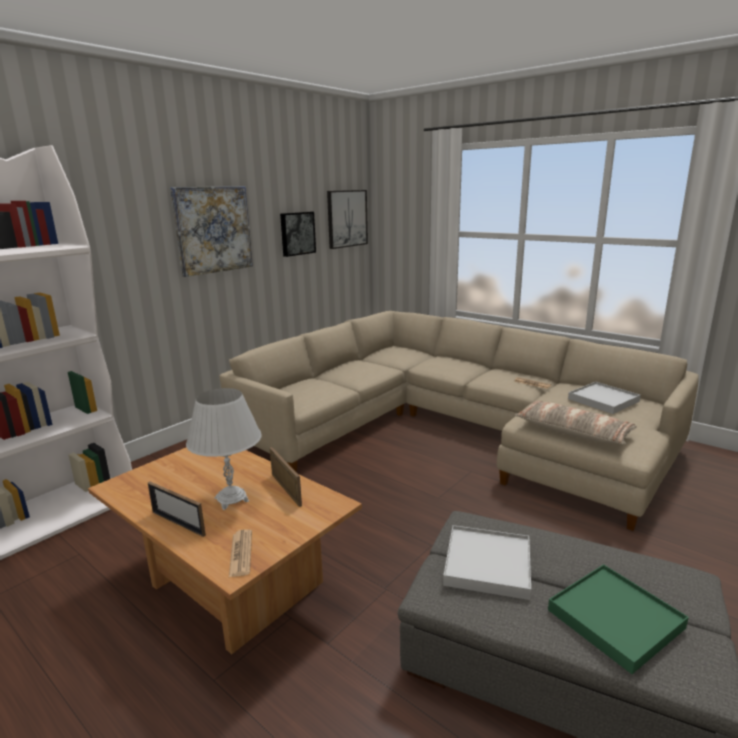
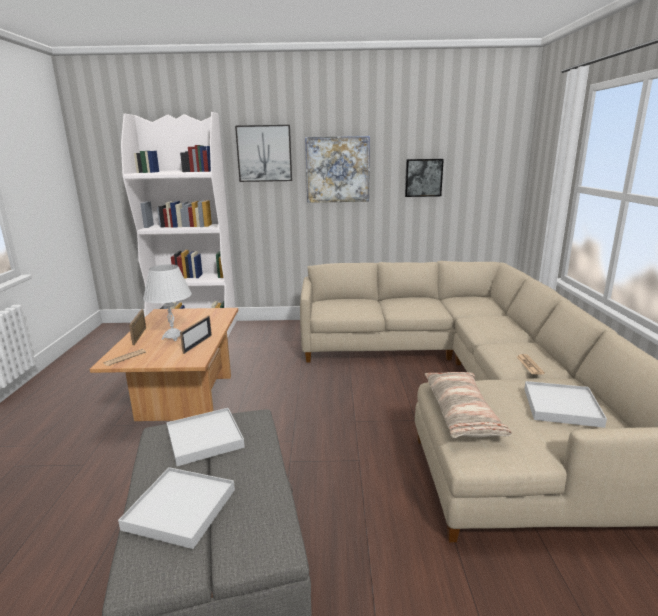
camera: 50 degrees right, 0 degrees up
picture [327,190,368,249] -> picture moved to [235,125,292,182]
green tray [548,564,689,674] -> white tray [118,467,235,549]

